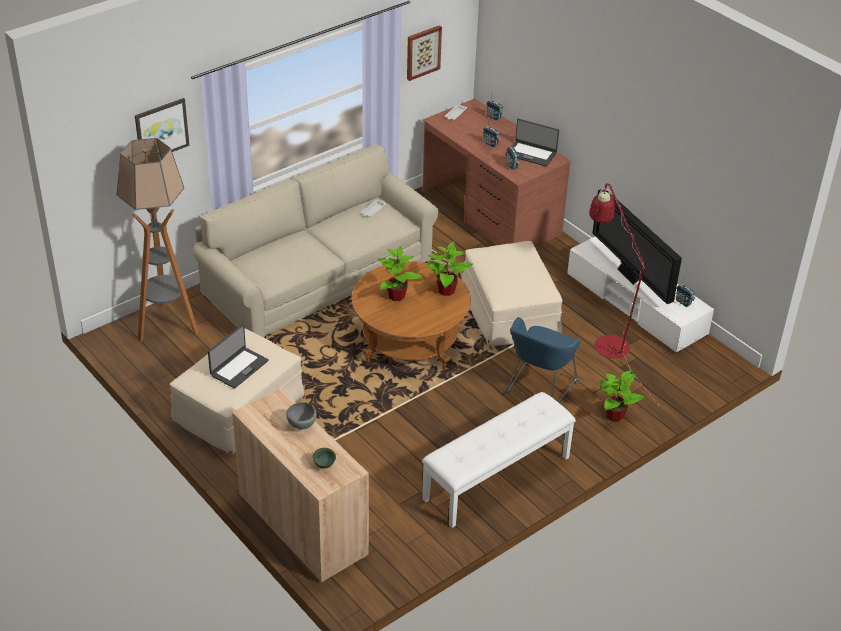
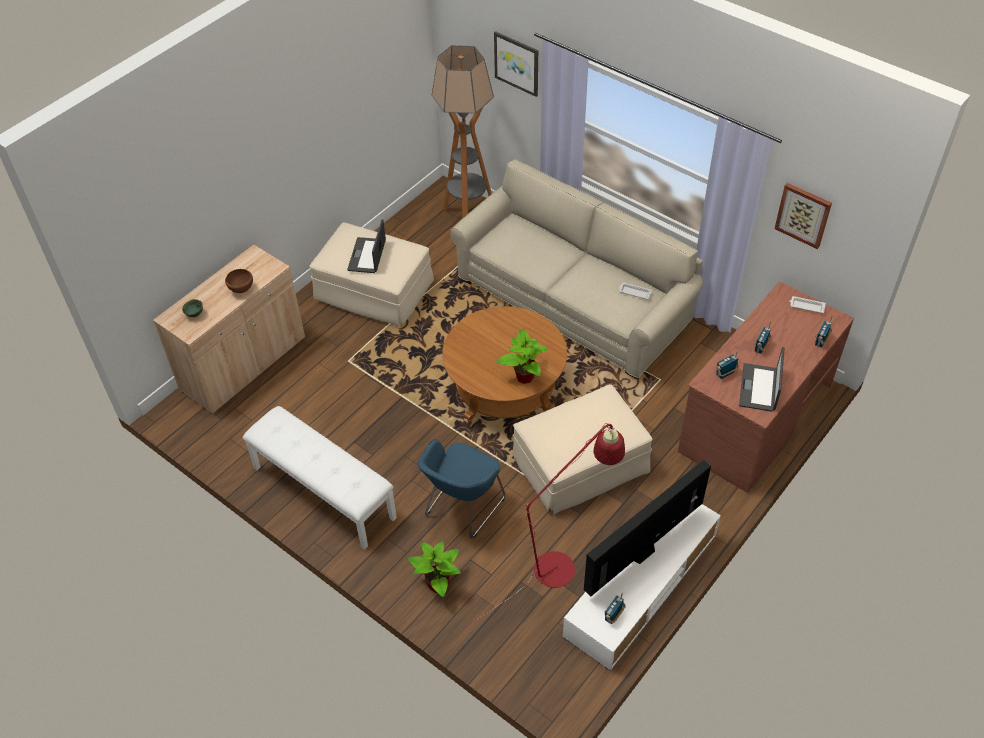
camera: 80 degrees right, 10 degrees up
laptop [208,324,269,389] -> laptop turned 75 degrees clockwise [347,219,386,273]
grey bowl [286,402,317,430] -> brown bowl [225,269,253,293]
potted plant [377,246,424,301] -> none
blue armchair [506,317,581,403] -> blue armchair turned 75 degrees counterclockwise [417,439,505,538]

